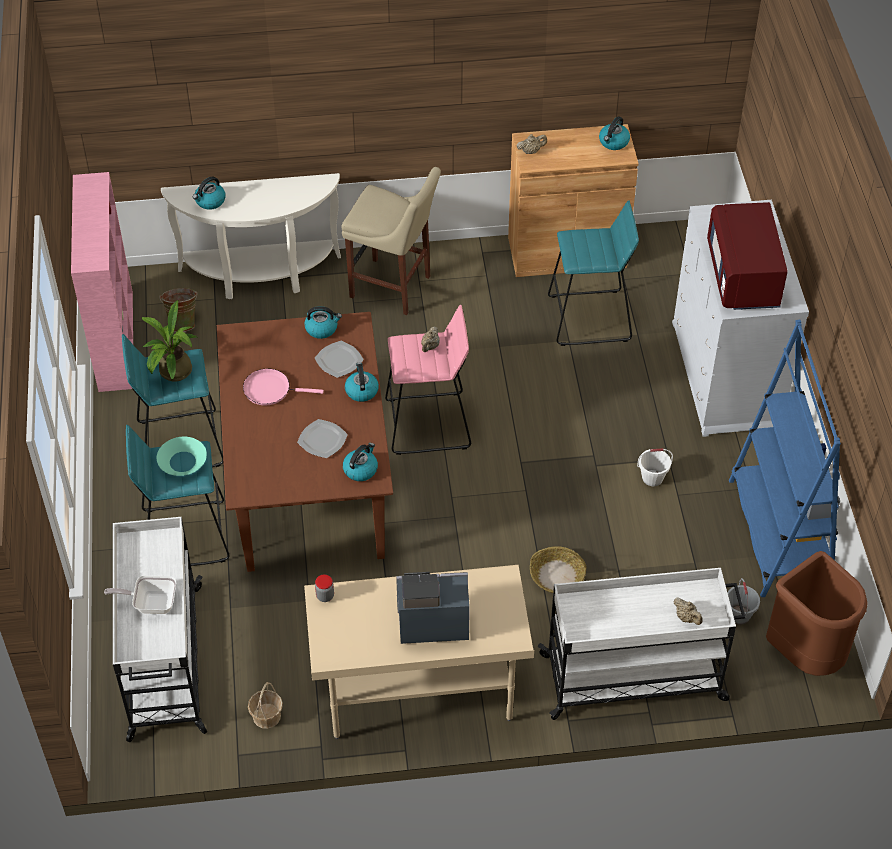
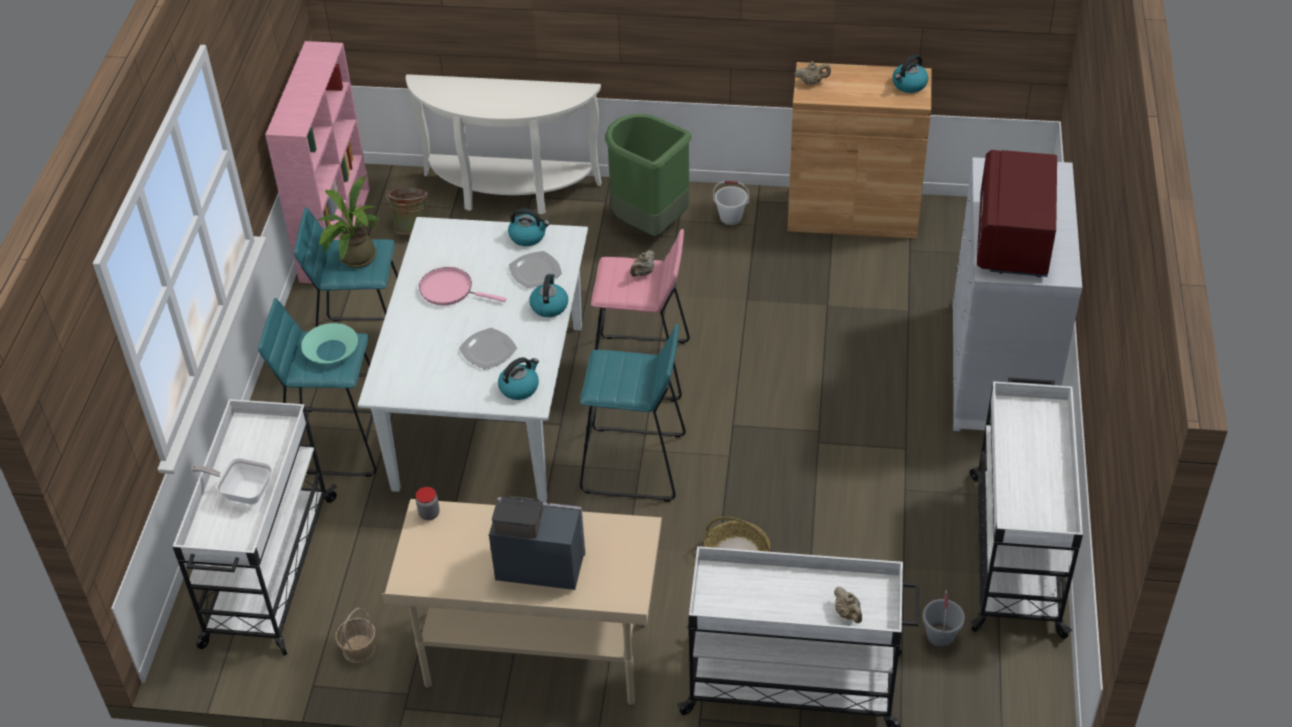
camera: 15 degrees right, 5 degrees down
kettle [193,176,226,210] -> none
brown dining table [217,312,393,572] -> white dining table [358,217,588,502]
beige stool [341,167,441,315] -> green trash can [605,114,692,236]
turquoise stool [548,200,639,346] -> turquoise stool moved to [580,324,686,502]
white bucket [637,448,673,486] -> white bucket moved to [713,181,749,225]
blue bookcase [729,320,841,597] -> white cart [970,378,1083,639]
brown trash can [766,551,868,676] -> none

